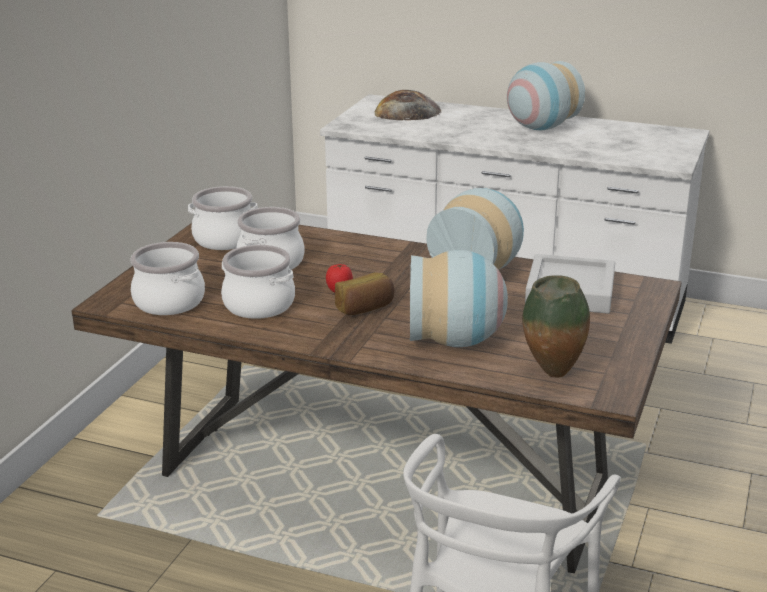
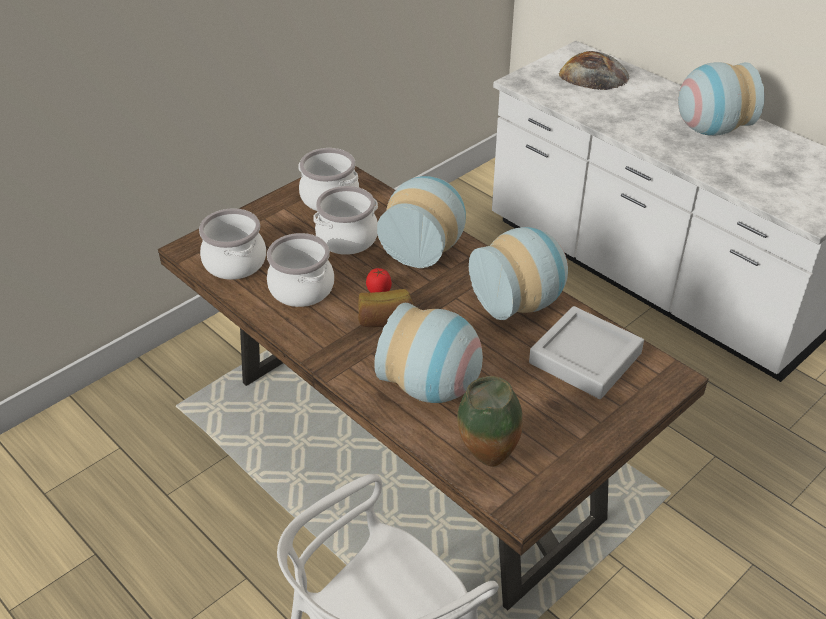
camera: 25 degrees right, 15 degrees up
none -> vase [377,176,466,268]

